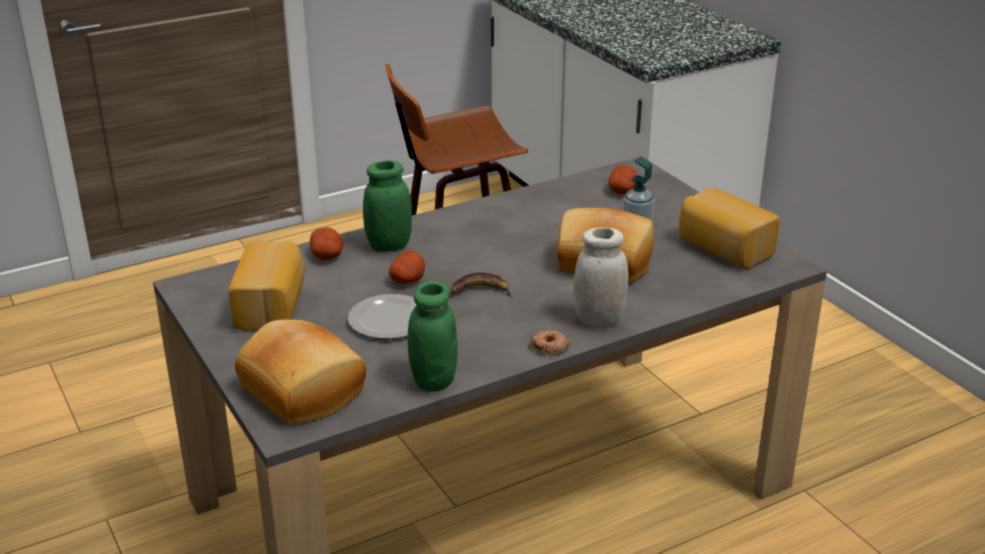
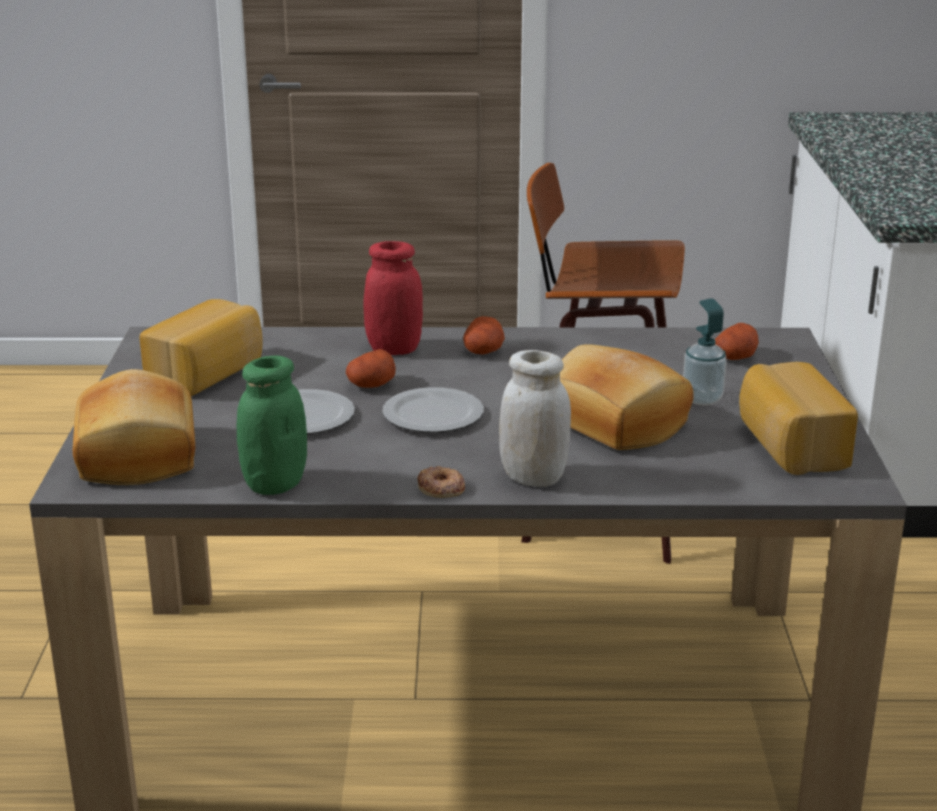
camera: 30 degrees right, 5 degrees down
potato [310,227,344,260] -> potato moved to [463,316,505,355]
green jar [363,160,412,252] -> red jar [363,241,423,355]
banana [450,273,512,297] -> plate [382,387,484,433]

